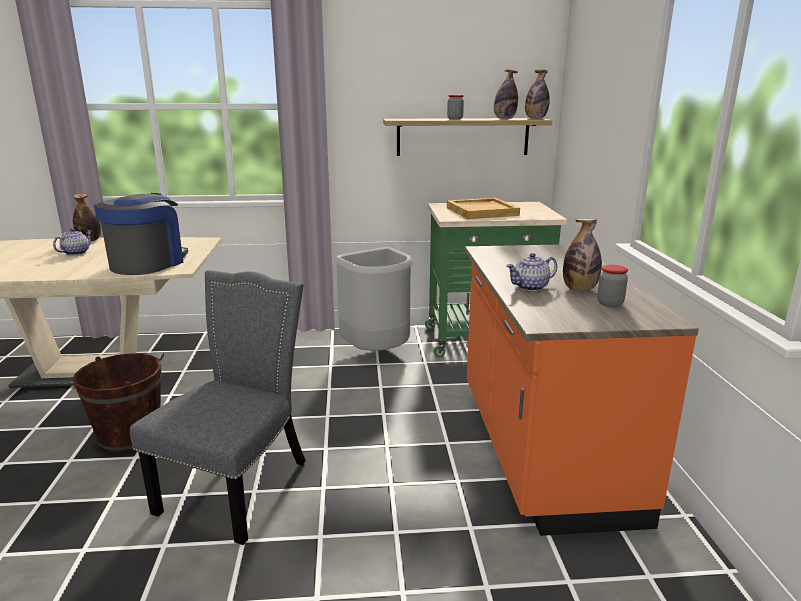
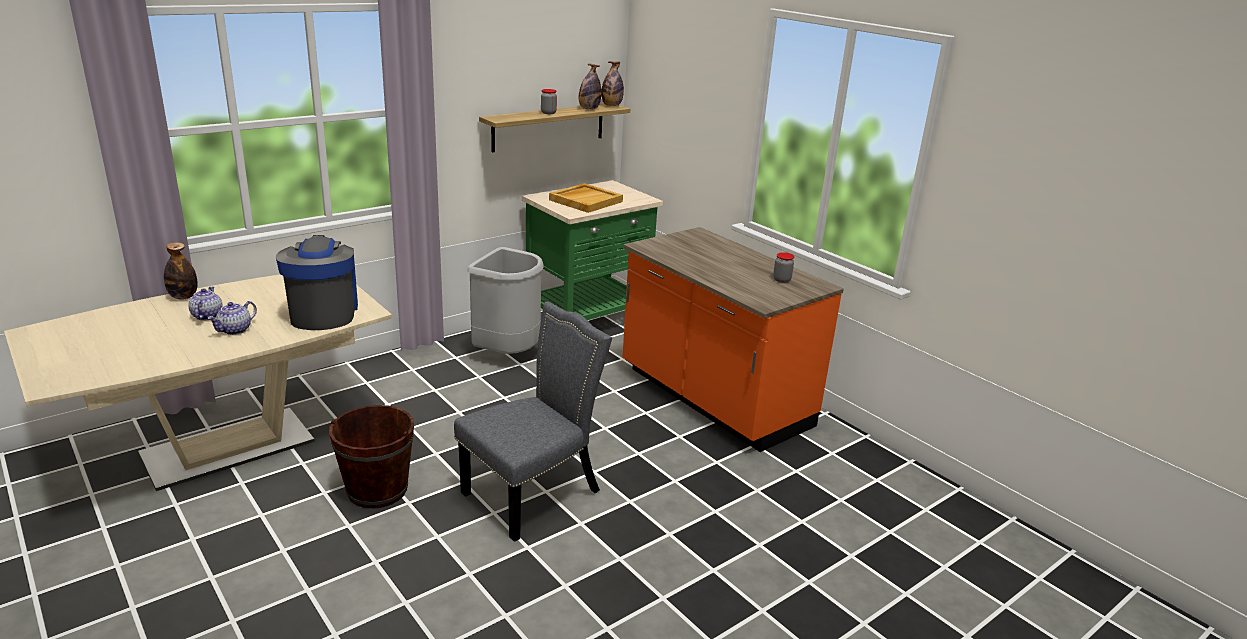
camera: 35 degrees left, 5 degrees up
grey chair [130,270,306,545] -> grey chair turned 60 degrees clockwise [454,301,612,542]
teapot [506,253,557,291] -> teapot moved to [207,301,257,335]
bottle [563,219,602,291] -> none

